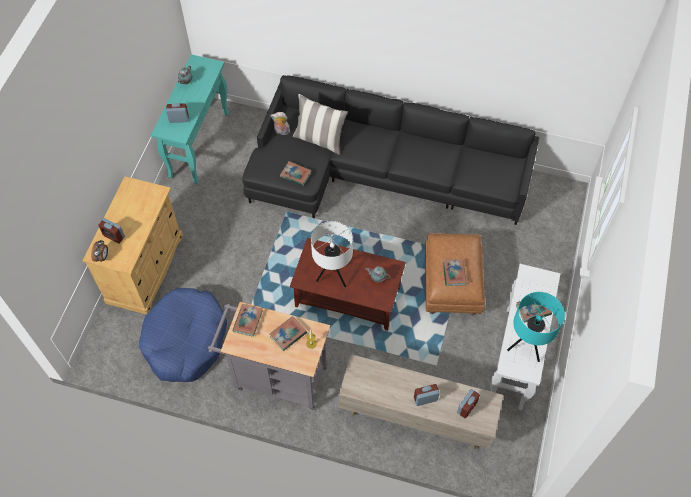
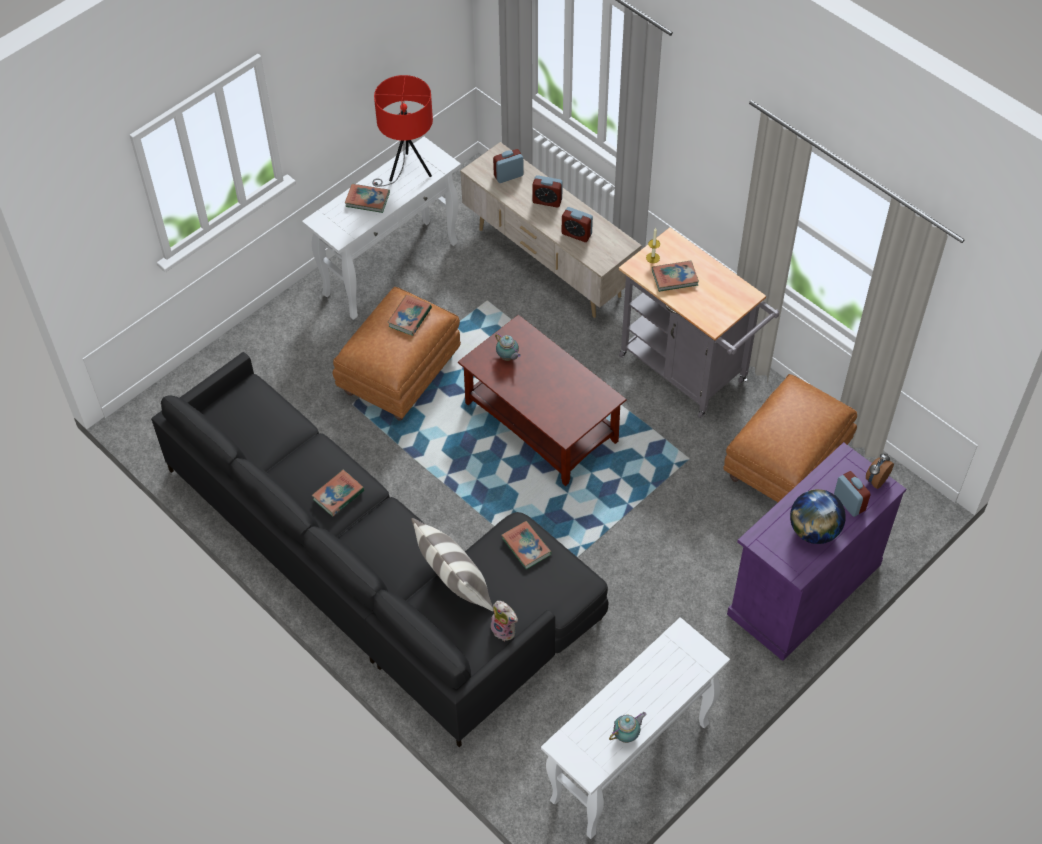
camera: 150 degrees left, 5 degrees down
beige cabinet [83,177,183,315] -> purple cabinet [727,442,906,661]
blue dog bed [139,288,227,382] -> brown ottoman [723,374,857,502]
turquoise console table [151,54,229,184] -> white console table [541,617,730,839]
alarm clock [166,103,189,123] -> alarm clock moved to [562,207,593,242]
book [232,304,263,337] -> book moved to [312,470,364,516]
white table lamp [311,221,353,287] -> none
turquoise table lamp [507,292,565,362] -> red table lamp [372,75,433,187]
none -> globe [790,489,846,544]

